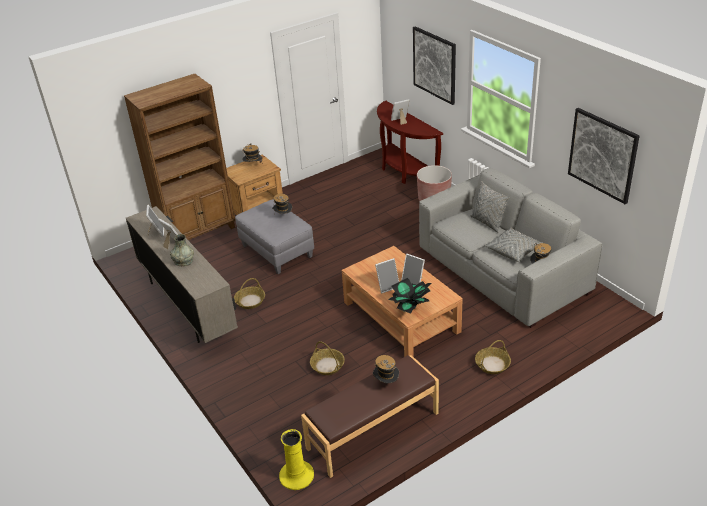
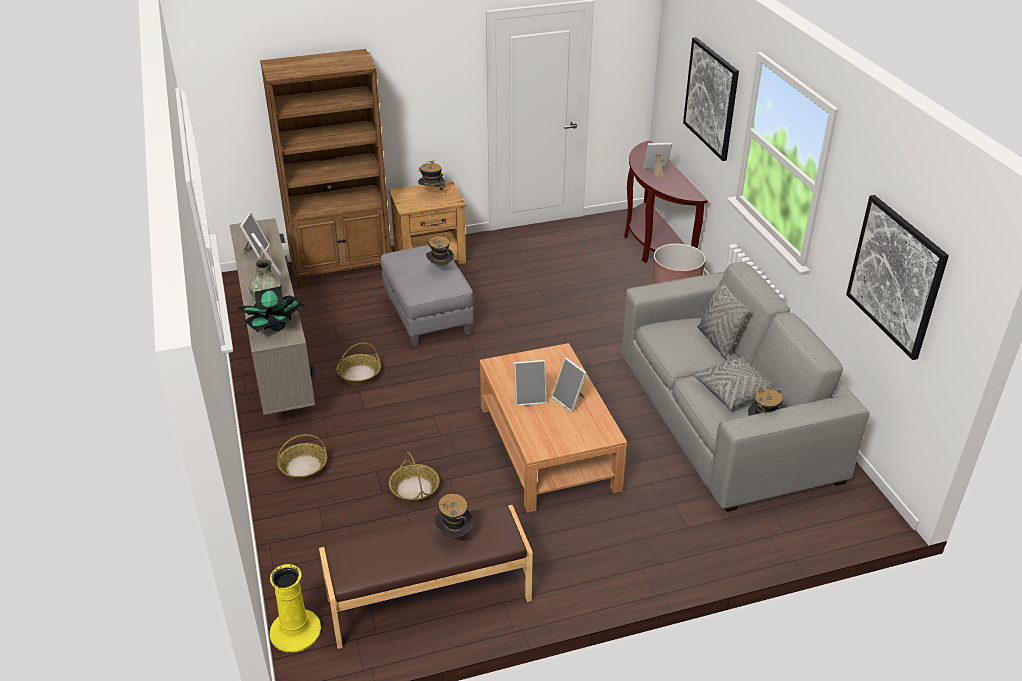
camera: 15 degrees right, 0 degrees up
potted plant [389,278,431,314] -> potted plant moved to [237,286,307,332]
basket [475,340,511,374] -> basket moved to [277,434,327,480]

